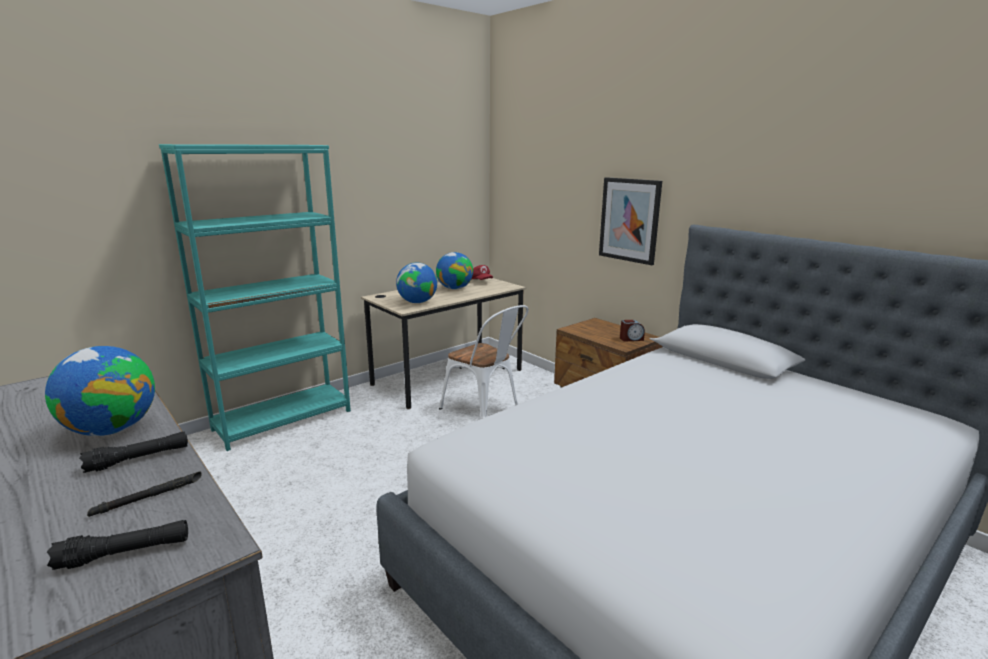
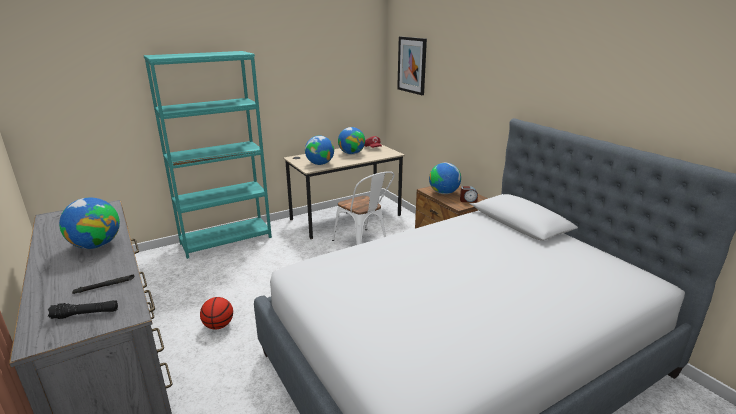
camera: 10 degrees right, 5 degrees up
black flashlight [79,431,188,473] -> none
picture [599,177,662,265] -> picture moved to [397,36,427,95]
none -> basketball [200,297,233,330]
none -> globe [429,163,461,194]

